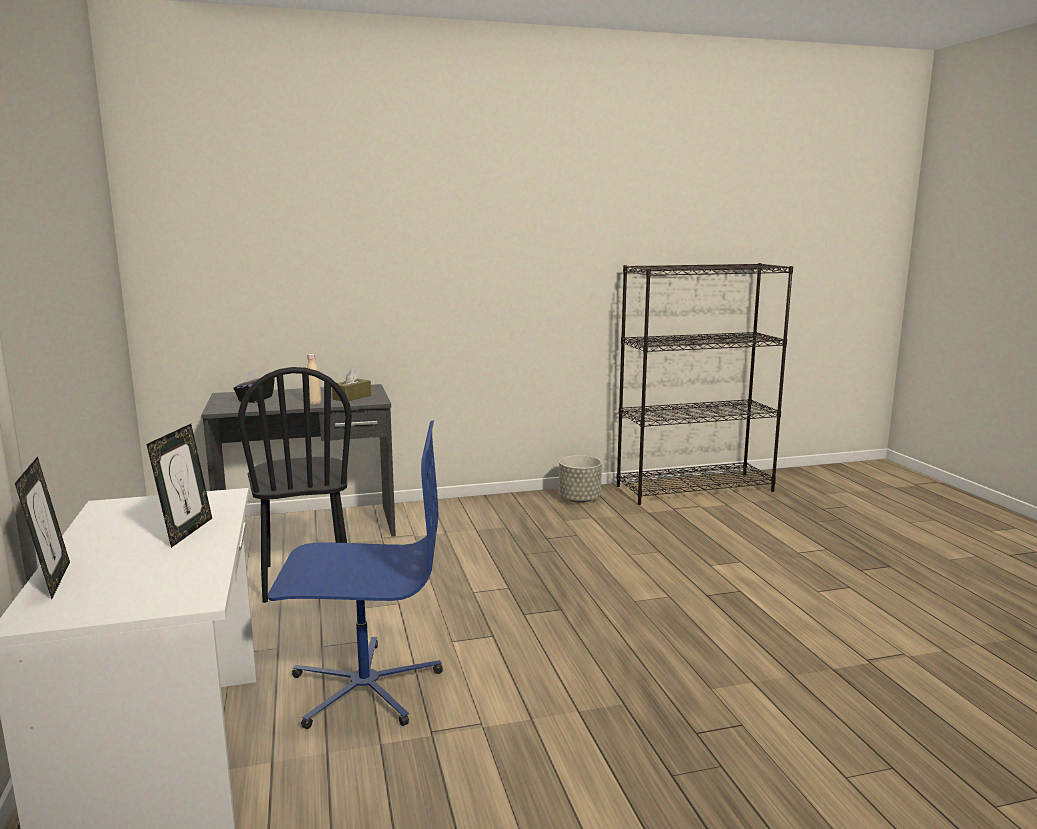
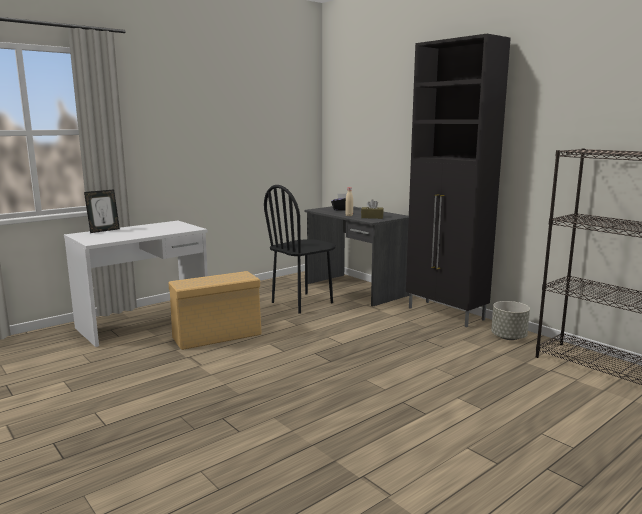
camera: 65 degrees right, 0 degrees up
picture frame [147,424,212,548] -> none
blue office chair [268,421,443,729] -> beige storage box [168,271,262,350]
none -> black cabinet [406,34,511,327]

